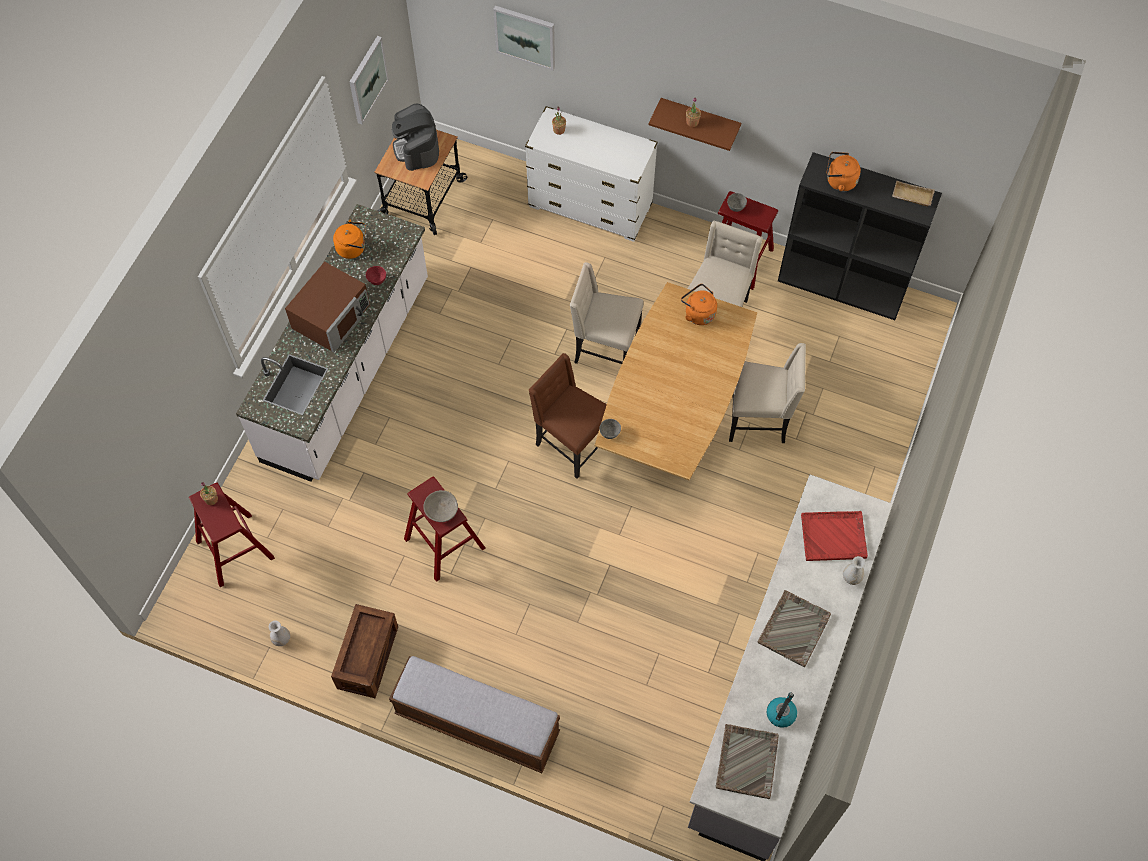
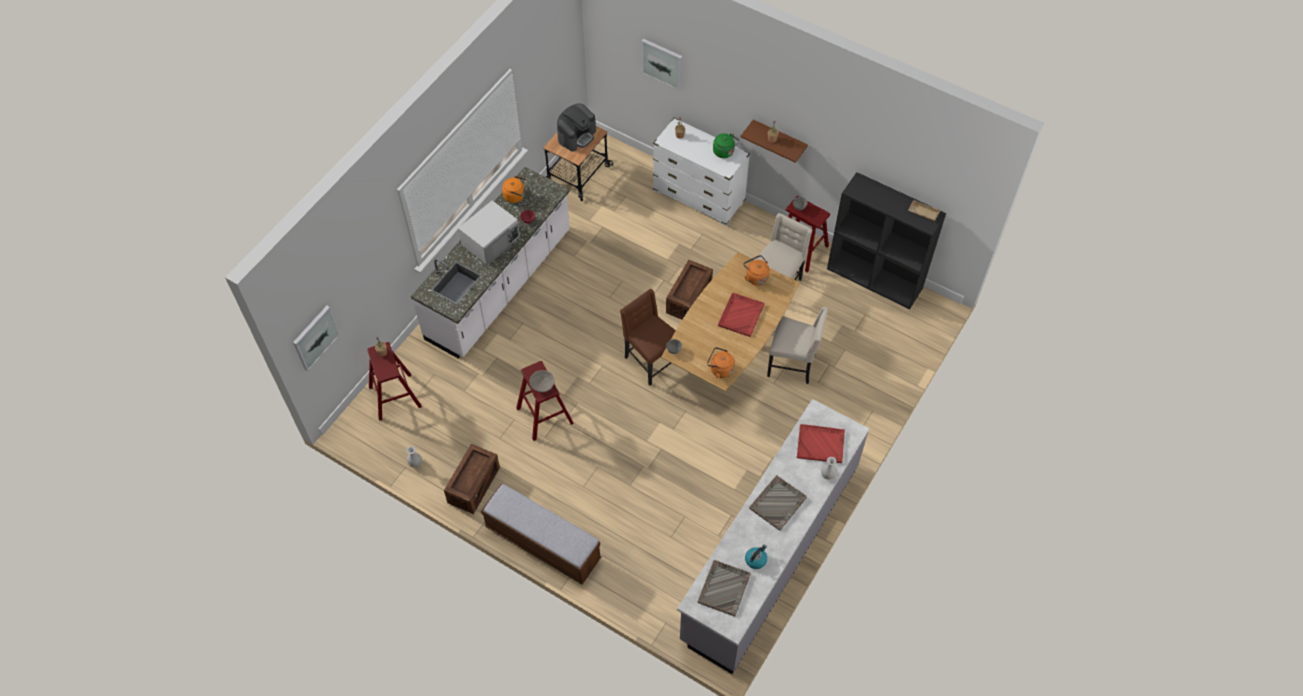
camera: 10 degrees right, 5 degrees down
brown microwave [285,262,370,352] -> white microwave [458,201,520,265]
picture [350,36,389,124] -> picture moved to [293,306,340,371]
coffee machine [392,104,439,171] -> coffee machine turned 135 degrees counterclockwise [557,103,596,152]
beige chair [570,262,644,364] -> crate [666,260,713,319]
orange kettle [826,152,861,191] -> orange kettle moved to [707,347,735,378]
none -> green kettle [713,133,739,158]
none -> red tray [718,293,764,337]

